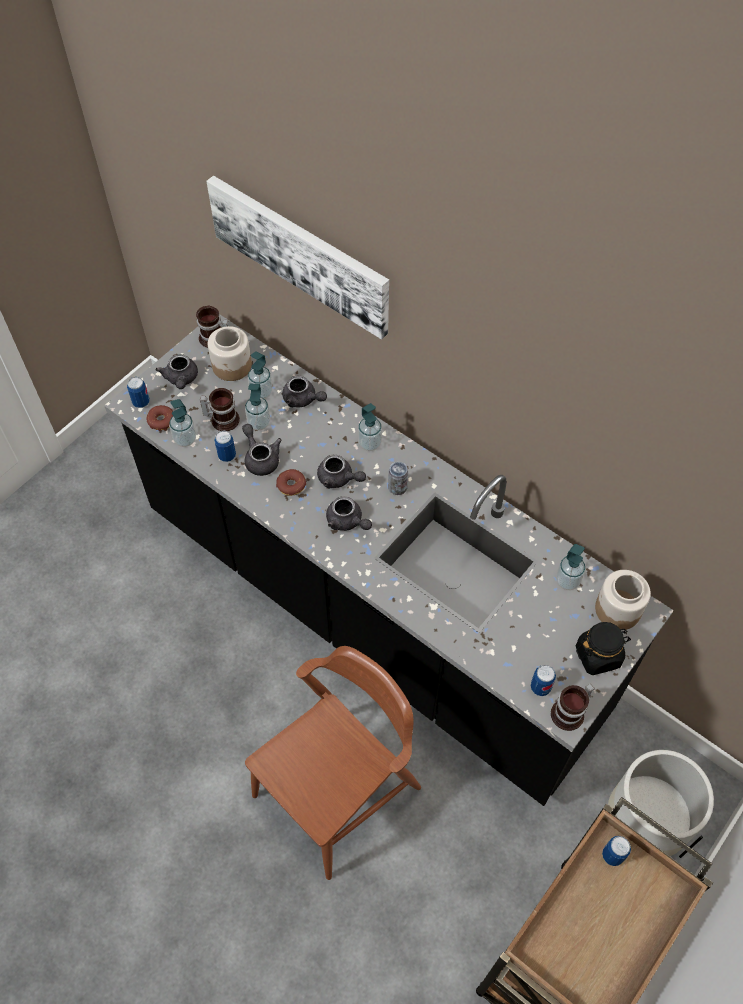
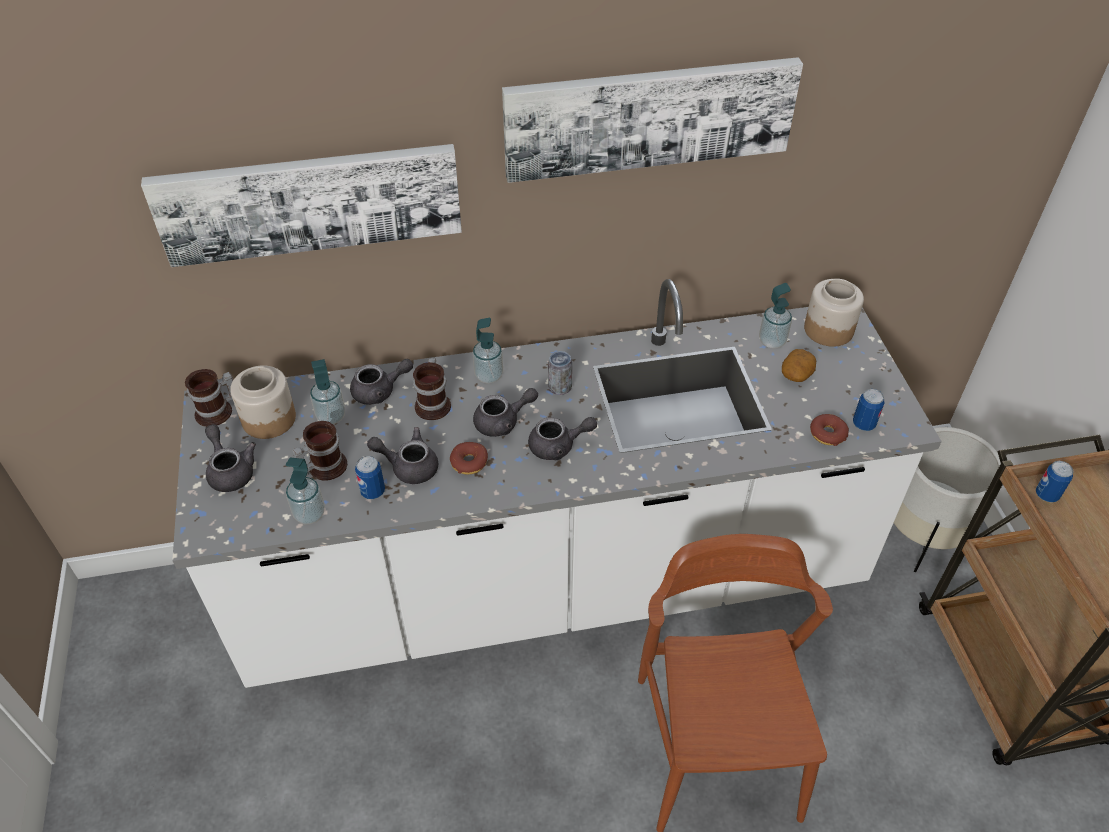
camera: 50 degrees left, 10 degrees down
black counter [104,314,674,806] -> white counter [172,279,942,688]
can [127,377,150,408] -> none
donut [146,405,173,431] -> donut moved to [810,414,849,446]
grey teapot [156,354,198,389] -> grey teapot turned 150 degrees counterclockwise [205,424,256,492]
soap dispenser [245,383,270,430] -> none
mug [551,683,595,731] -> mug moved to [413,358,451,420]
black jar [576,622,631,675] -> none
none -> picture [502,57,803,183]
none -> potato [782,349,816,382]

